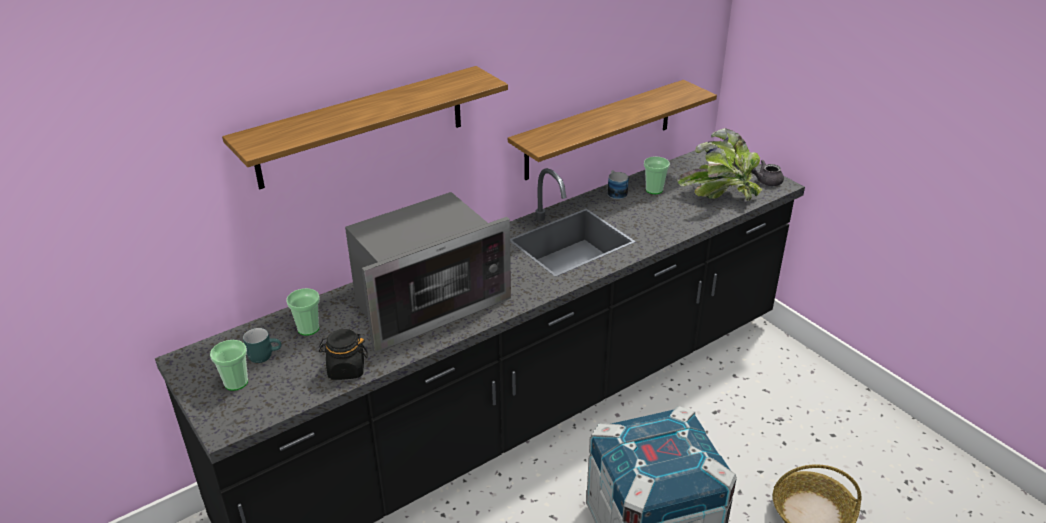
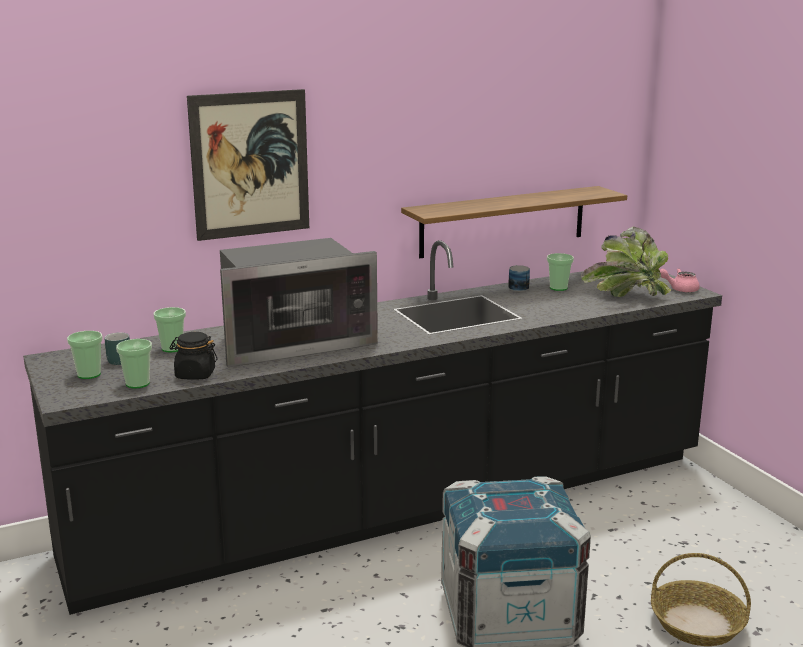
camera: 10 degrees right, 15 degrees down
shelf [222,66,508,189] -> picture [187,89,309,241]
grey teapot [751,160,784,186] -> pink teapot [660,268,700,292]
none -> cup [116,339,152,389]

